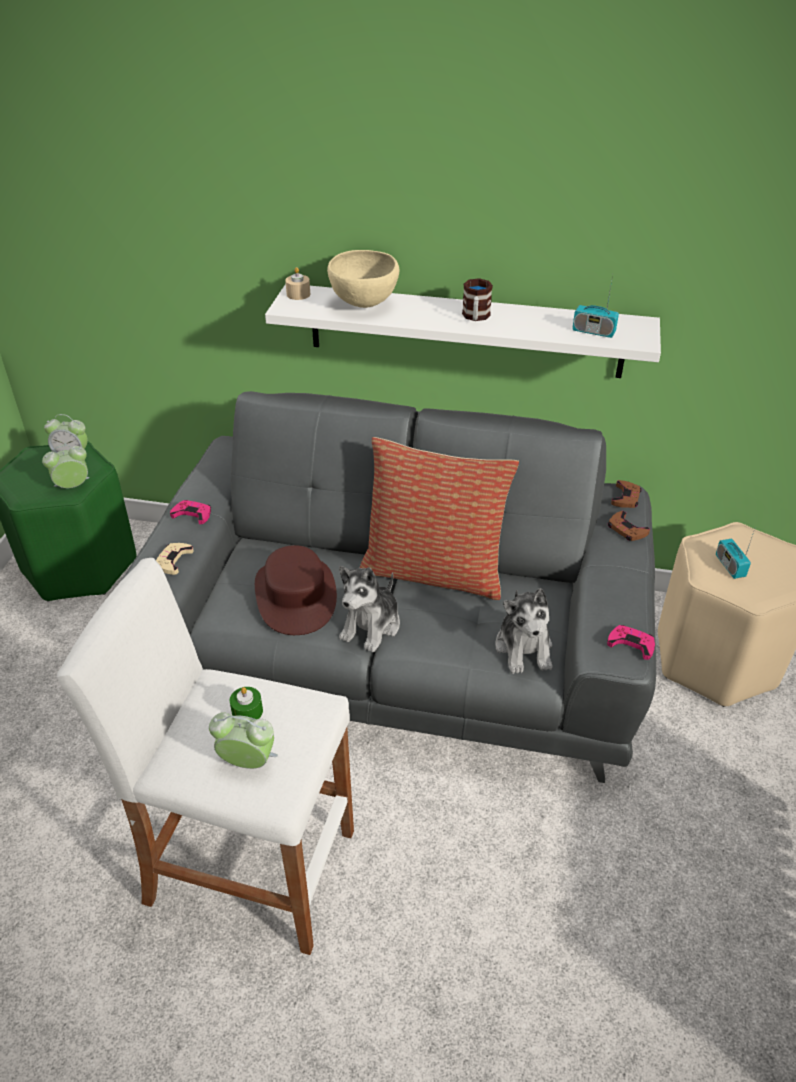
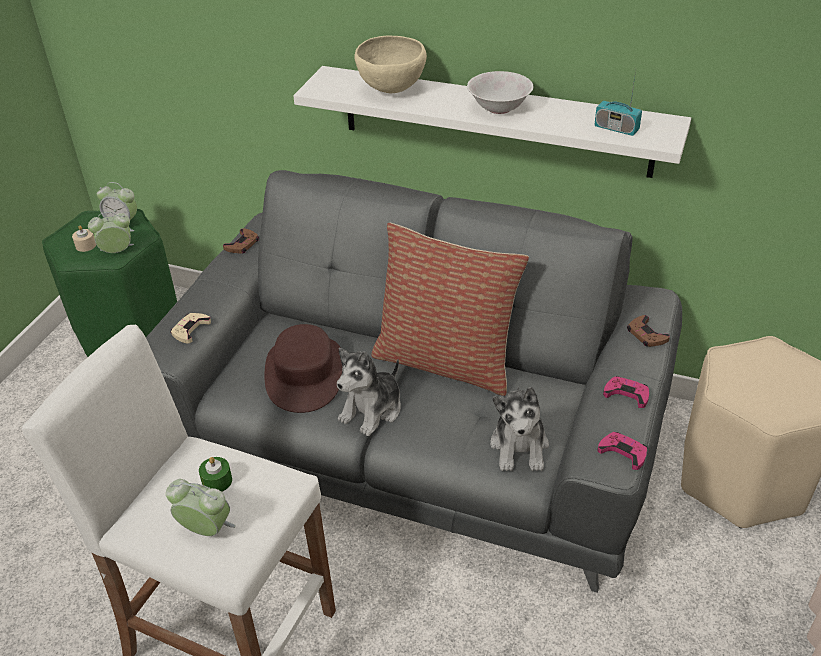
camera: 10 degrees right, 0 degrees up
pink game controller [170,500,211,524] -> pink game controller moved to [603,376,649,408]
beige candle [285,267,310,300] -> beige candle moved to [72,225,96,252]
mug [462,278,493,321] -> white bowl [467,71,534,114]
brown game controller [611,480,641,508] -> brown game controller moved to [223,228,259,254]
radio [716,526,756,579] -> none

